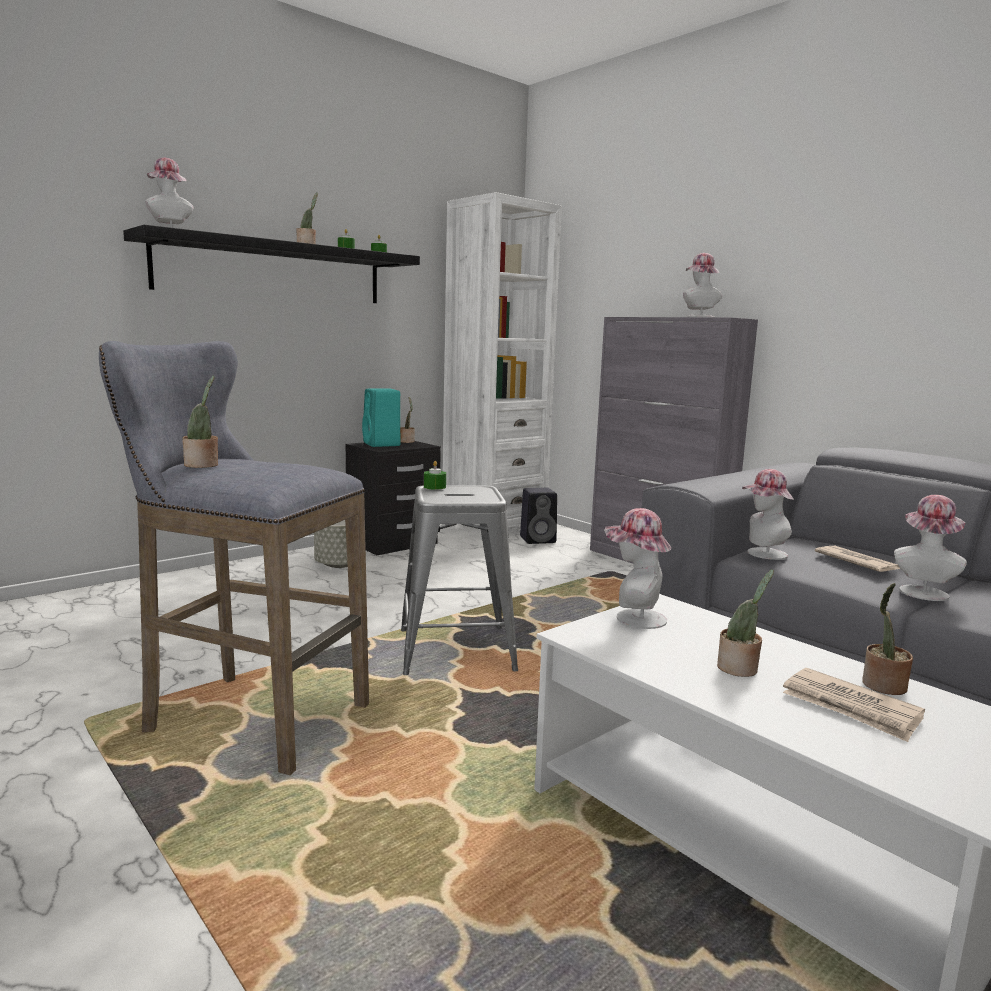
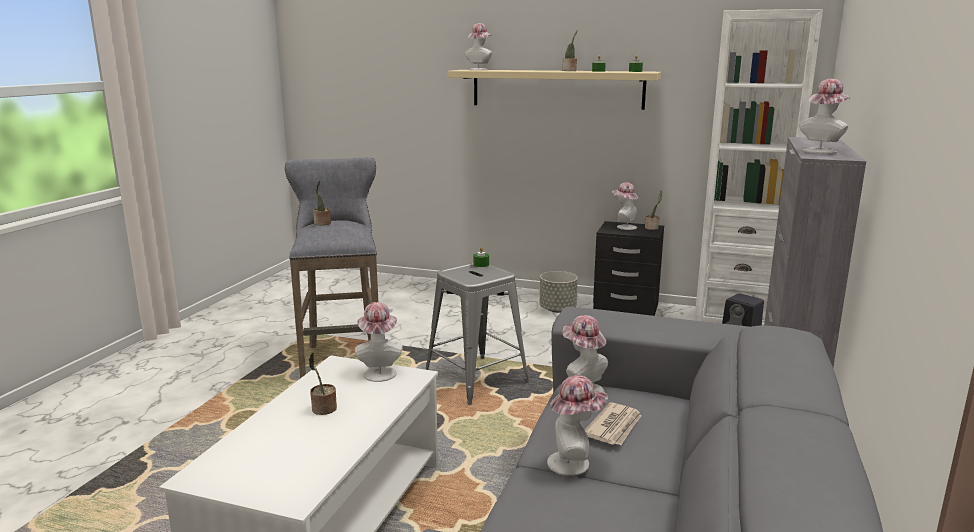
camera: 60 degrees right, 5 degrees up
black shelf [123,225,420,303] -> beige shelf [447,70,661,110]
turquoise speaker [362,389,401,447] -> hat [612,182,638,230]
newspaper [783,668,925,742] -> none
potted plant [862,583,913,695] -> none

